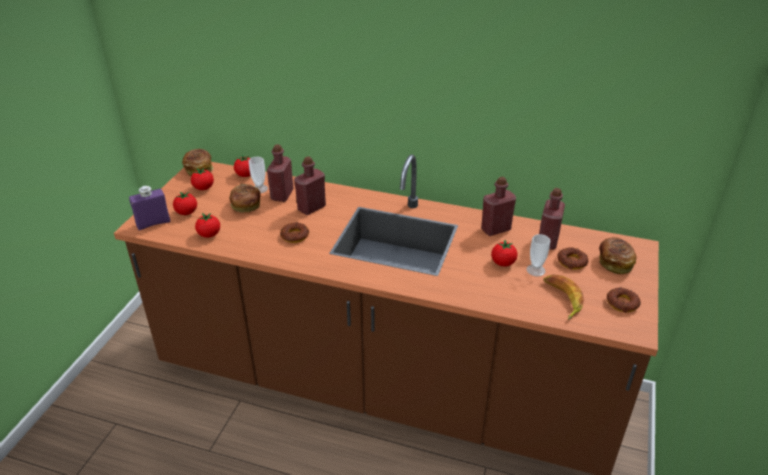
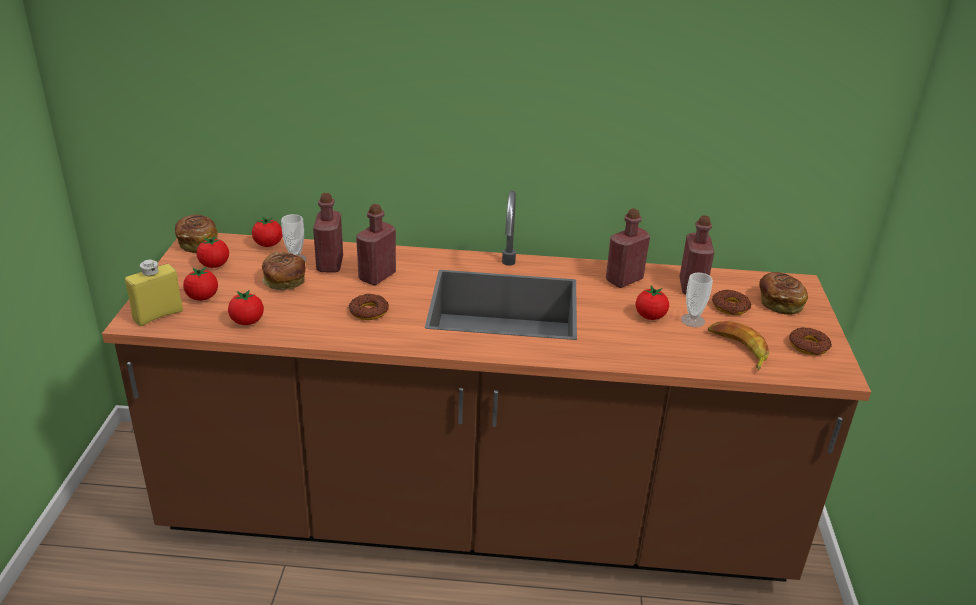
camera: 15 degrees left, 5 degrees down
purple bottle [129,186,170,230] -> yellow bottle [125,260,183,326]

